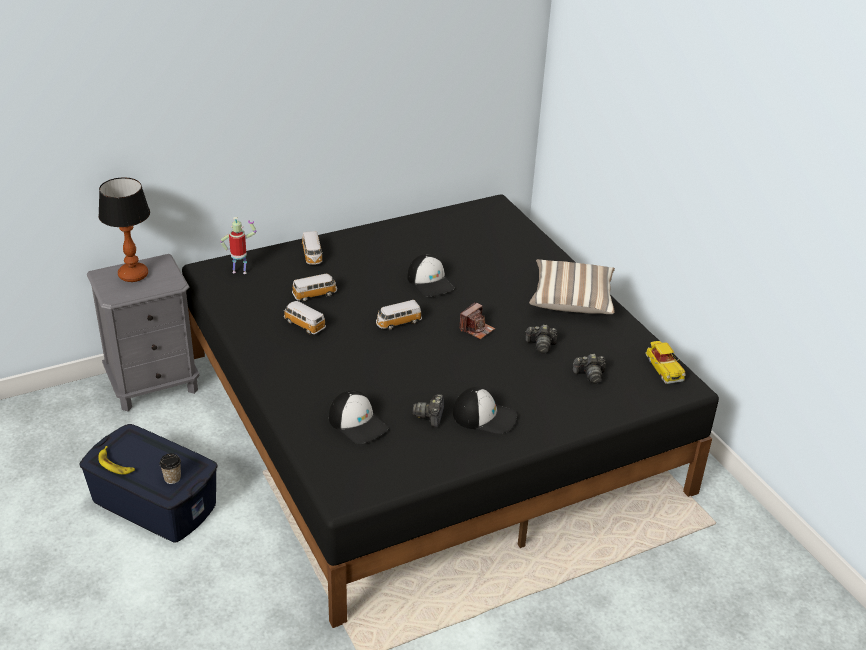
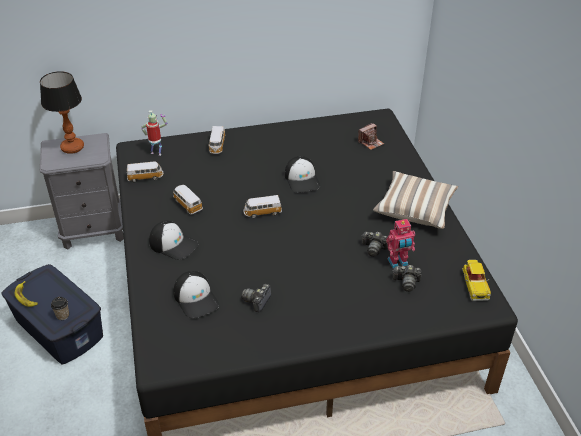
camera: 15 degrees right, 5 degrees up
toy car [292,274,337,302] -> toy car moved to [127,162,164,183]
cap [453,387,517,434] -> cap moved to [149,221,198,260]
camera [459,302,495,339] -> camera moved to [358,123,384,150]
none -> toy robot [386,219,415,269]

